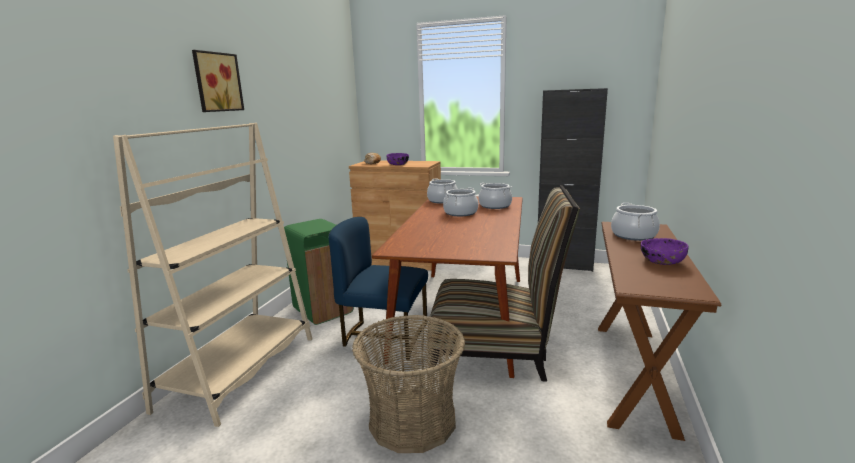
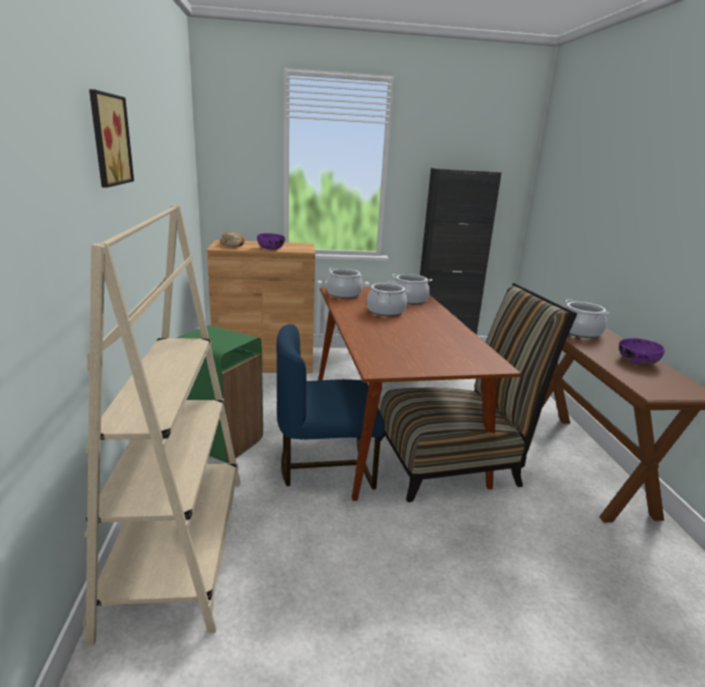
camera: 25 degrees left, 5 degrees up
basket [352,315,465,453] -> none

